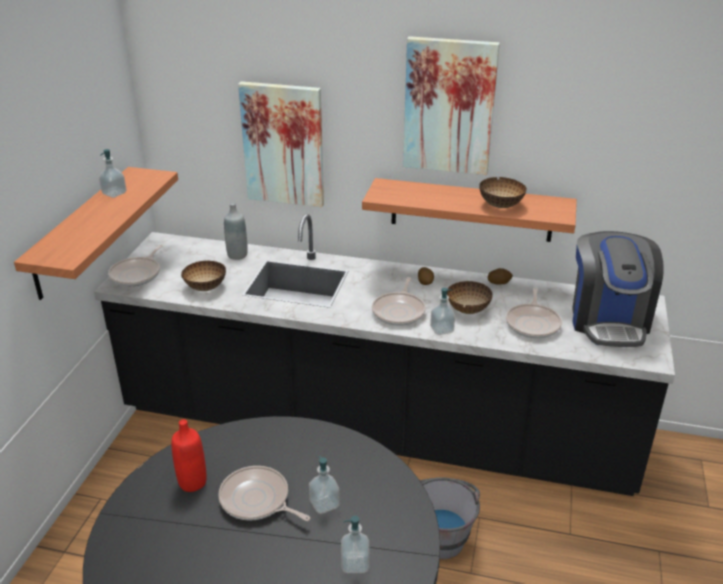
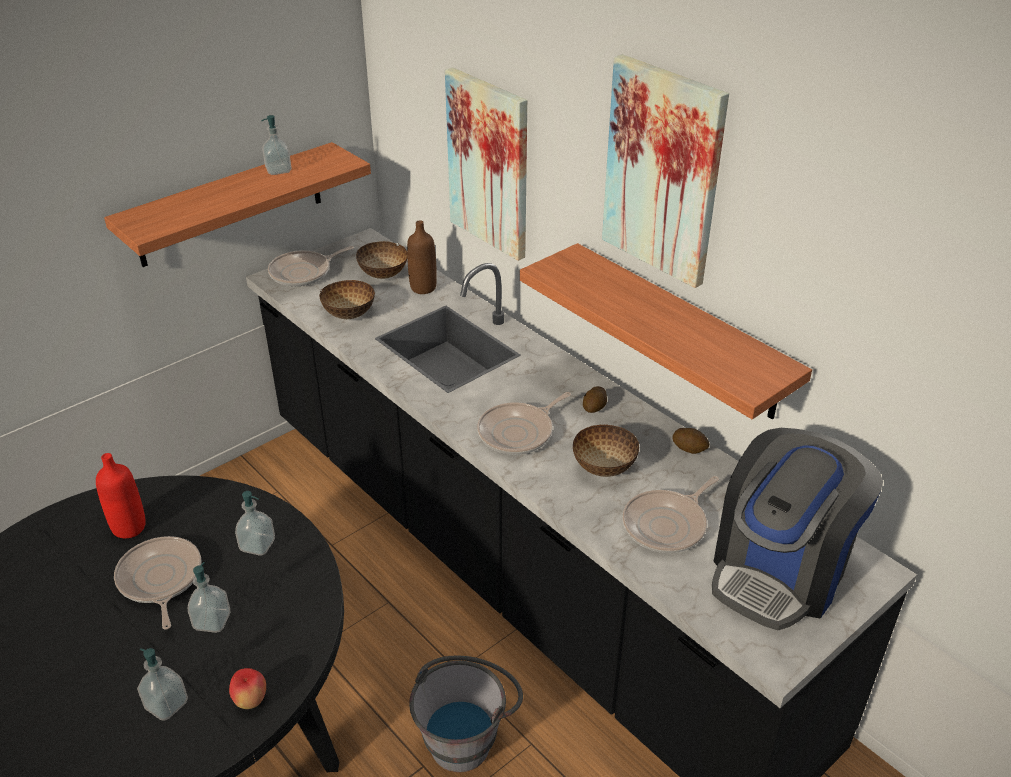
camera: 35 degrees right, 5 degrees up
grey bottle [224,203,248,260] -> brown bottle [407,220,437,294]
soap dispenser [430,288,455,335] -> soap dispenser moved to [235,491,275,555]
bowl [479,177,527,208] -> bowl moved to [356,241,407,279]
none -> apple [229,668,266,709]

